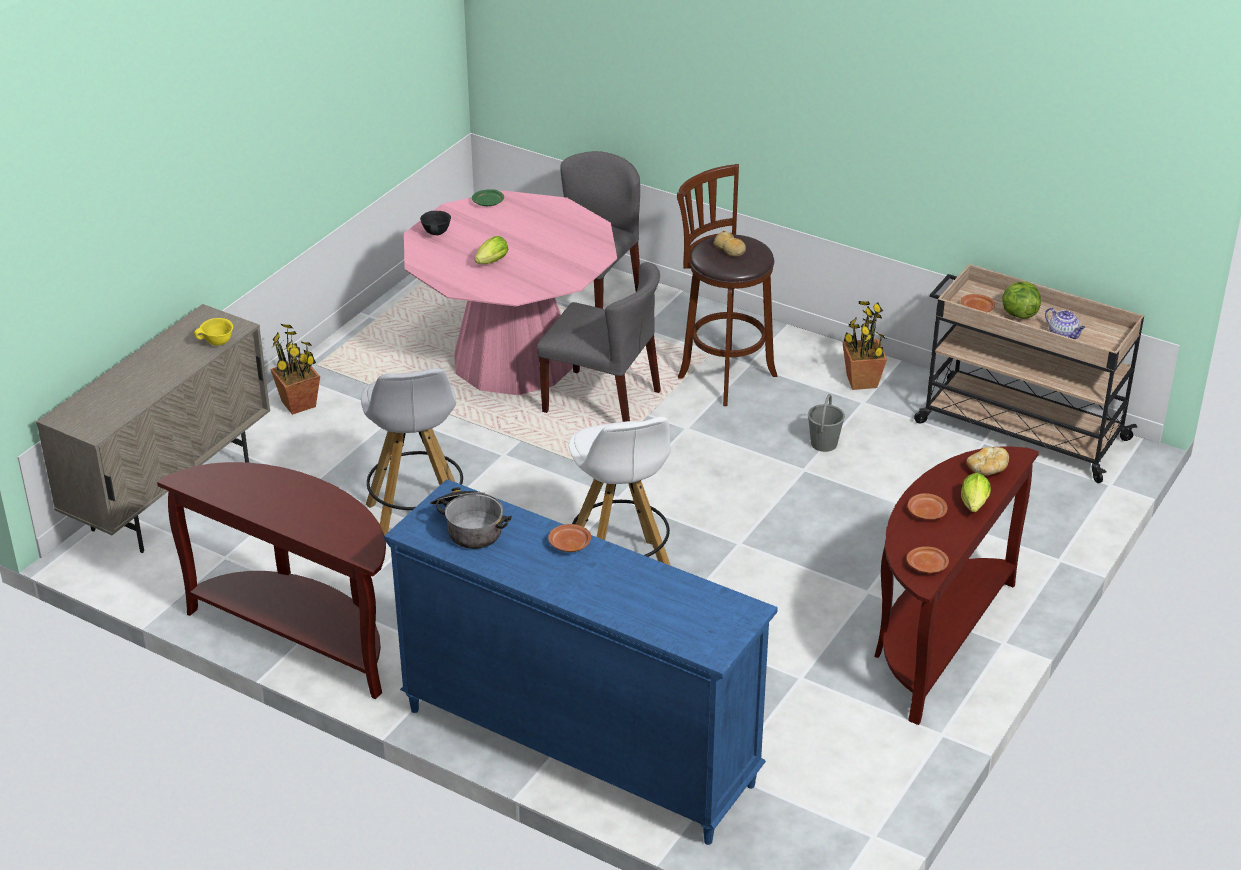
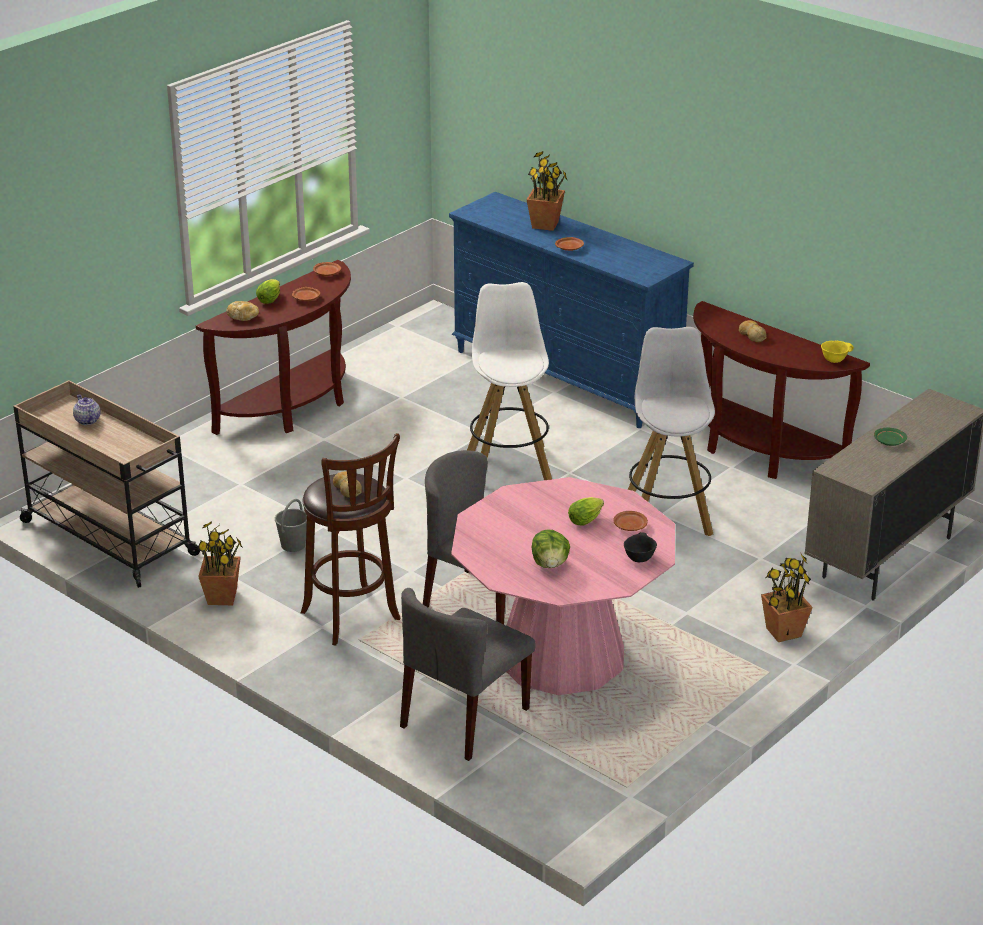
camera: 170 degrees left, 5 degrees down
yellow bowl [194,318,233,346] -> yellow bowl moved to [821,341,854,363]
cooking pot [430,487,512,549] -> none
green plate [472,189,504,206] -> green plate moved to [874,428,907,446]
brown plate [961,294,995,312] -> brown plate moved to [613,511,648,531]
lettuce [1002,281,1041,319] -> lettuce moved to [532,529,570,568]
none -> potted plant [526,151,567,231]
none -> bread [739,320,766,342]

